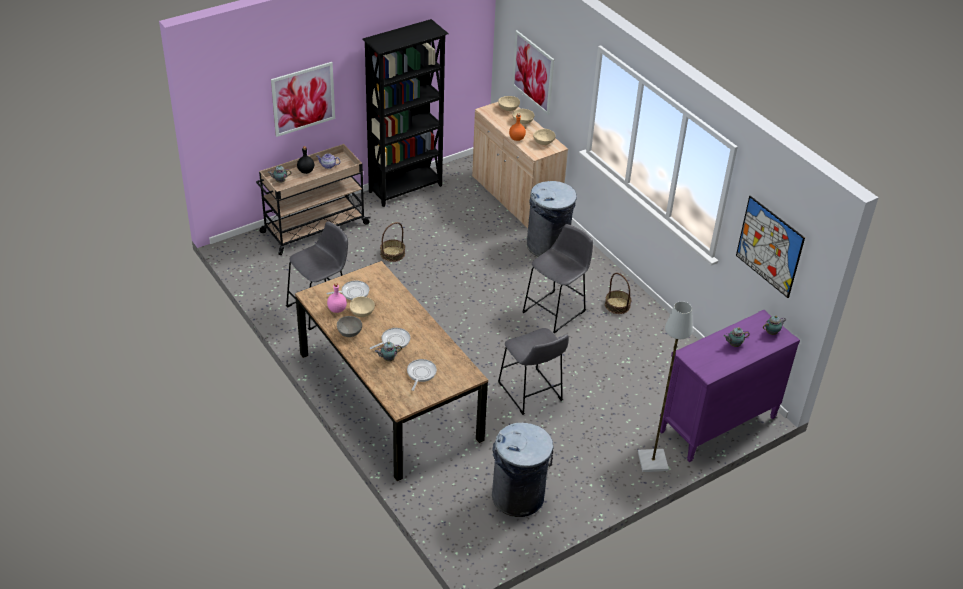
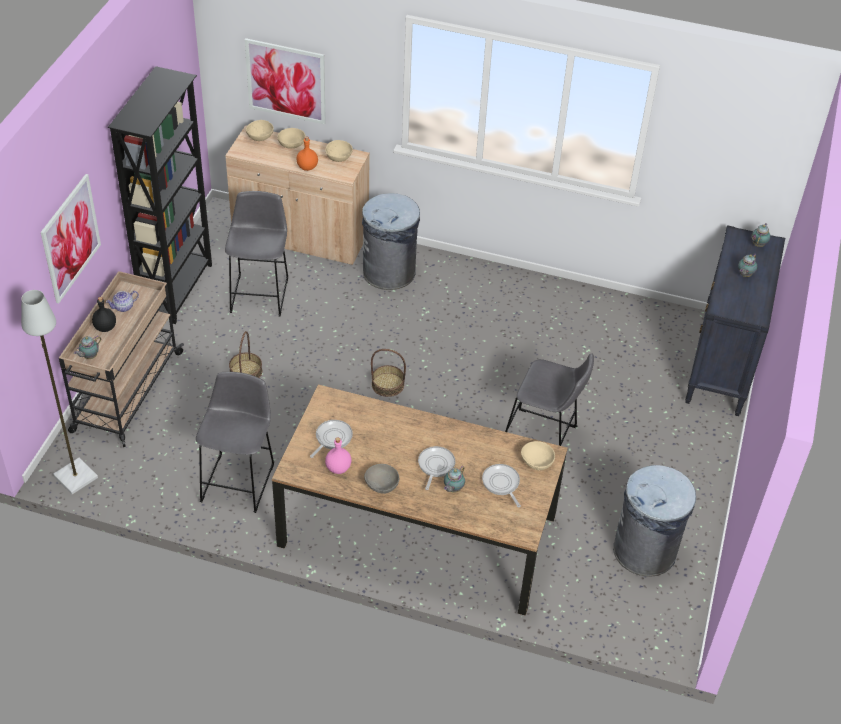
camera: 40 degrees left, 5 degrees up
beige bowl [350,297,375,317] -> beige bowl moved to [521,441,555,470]
grey stool [522,224,593,334] -> grey stool moved to [225,191,288,317]
basket [605,273,631,314] -> basket moved to [371,349,406,397]
grey floor lamp [638,301,693,472] -> grey floor lamp moved to [21,290,98,494]
purple dresser [660,310,800,462] -> black dresser [685,225,785,416]
picture [736,196,805,298] -> none

